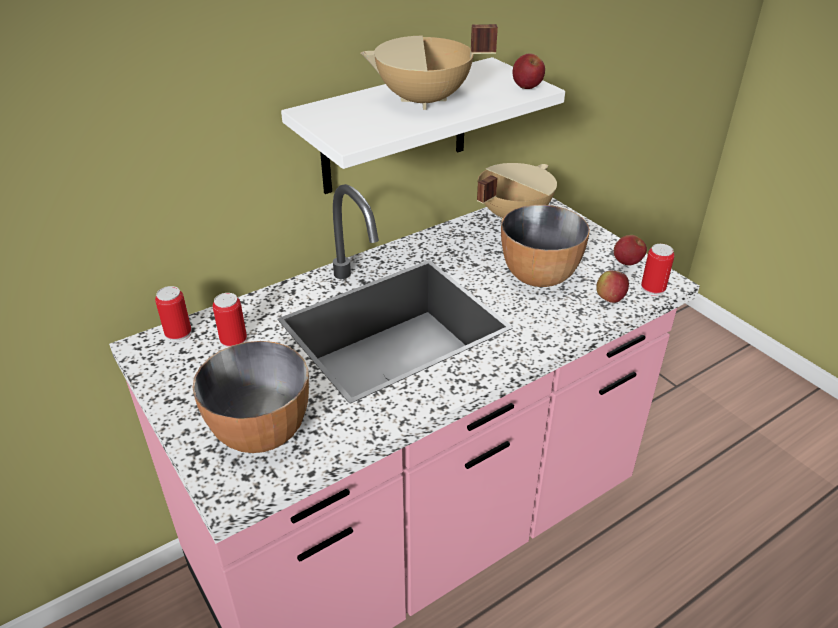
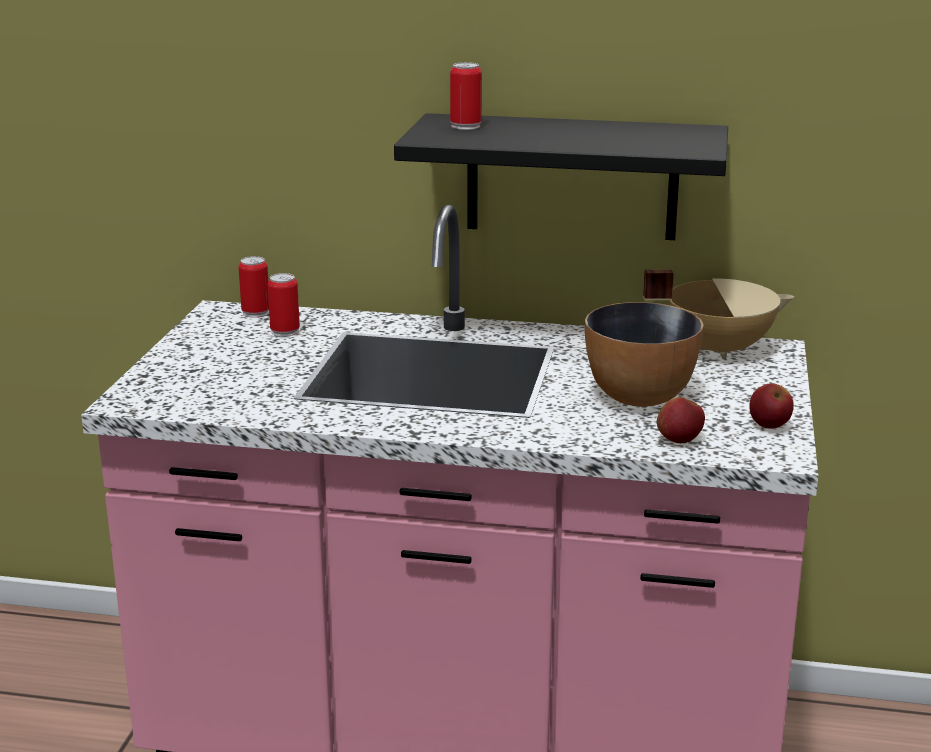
camera: 45 degrees right, 15 degrees down
bowl [192,341,309,453] -> none
white shelf [281,57,565,194] -> black shelf [394,113,728,240]
beige cooking pot [361,24,498,110] -> none
apple [513,53,545,89] -> none
can [641,244,674,296] -> can moved to [450,62,482,130]

